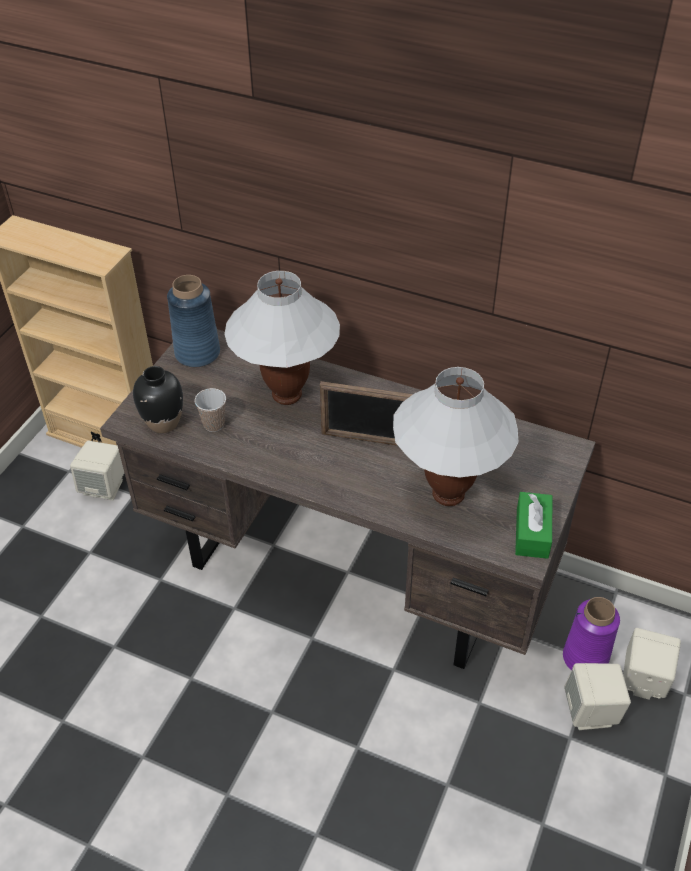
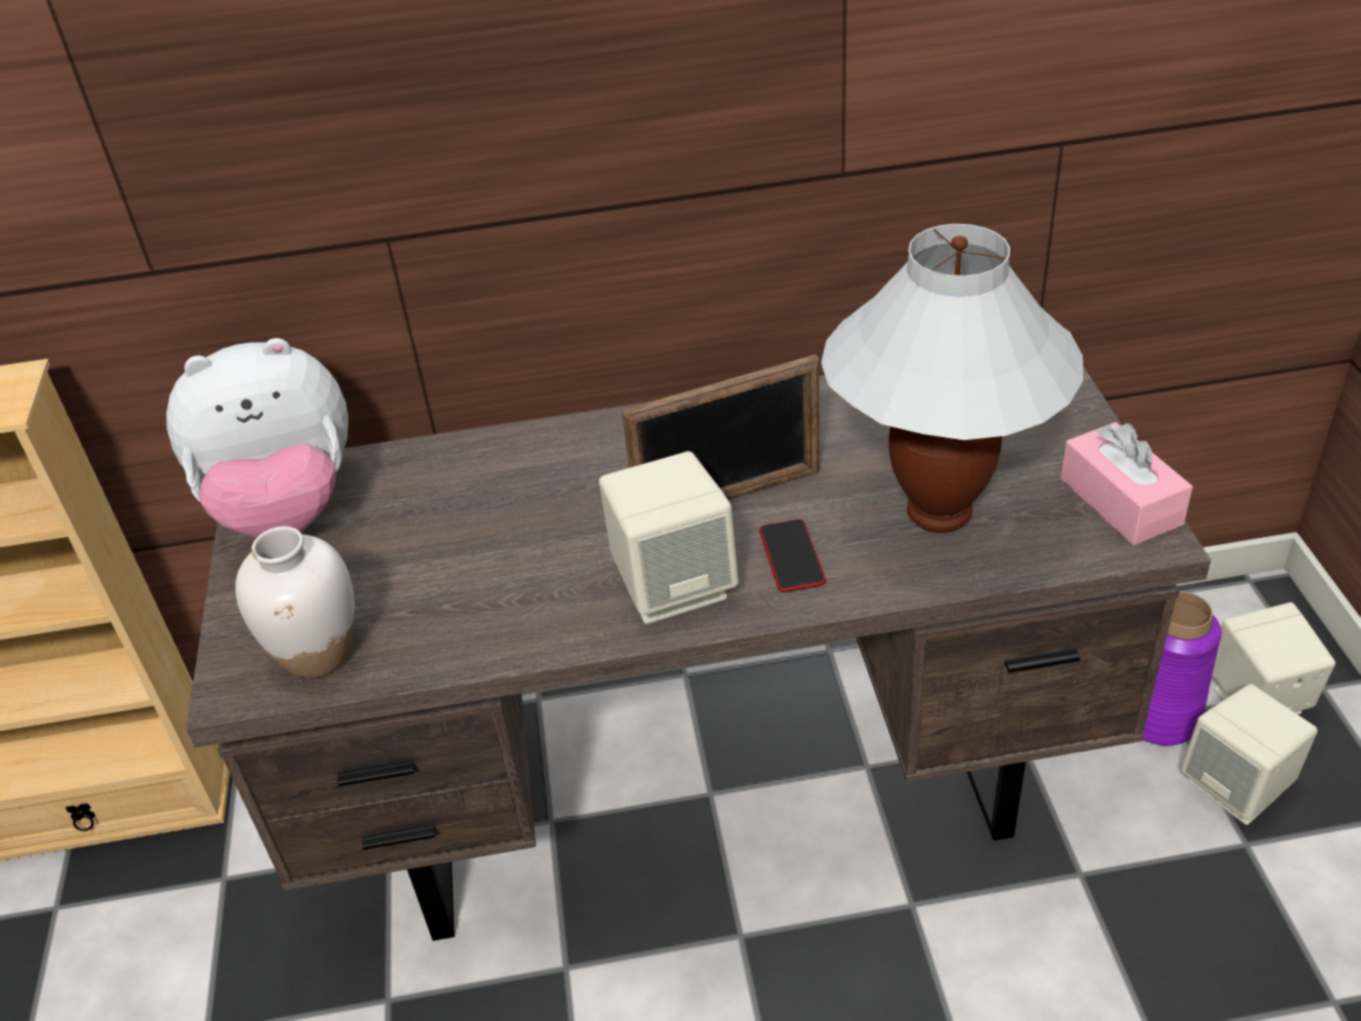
camera: 30 degrees left, 5 degrees down
beige speaker [70,441,124,501] -> beige speaker moved to [599,451,739,624]
black vase [133,366,183,433] -> white vase [235,526,355,678]
blue vase [167,275,220,367] -> plush toy [166,338,348,538]
cup [195,388,226,432] -> none
white table lamp [224,271,340,405] -> none
green tissue box [515,492,552,559] -> pink tissue box [1061,422,1193,545]
none -> phone [759,519,826,592]

